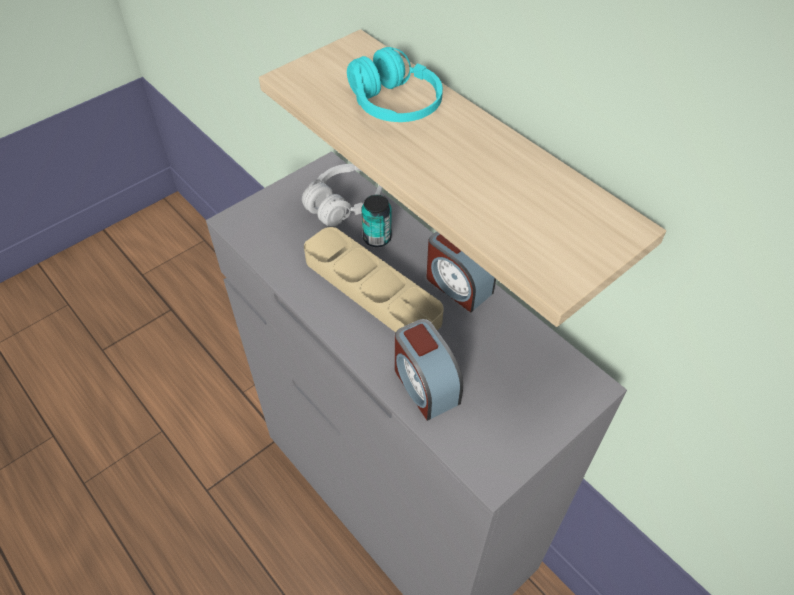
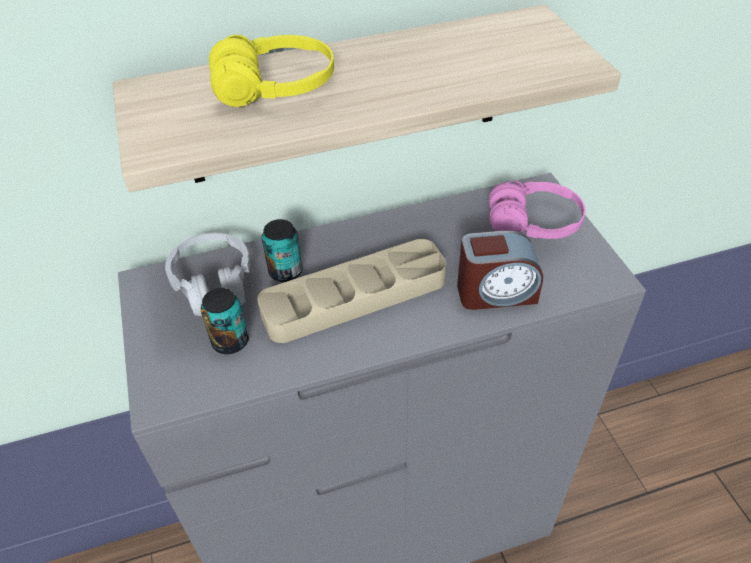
camera: 65 degrees left, 5 degrees down
turquoise headphones [347,47,443,122] -> yellow headphones [209,35,334,107]
alarm clock [427,231,496,313] -> none
none -> can [201,288,249,354]
none -> pink headphones [489,181,586,239]

